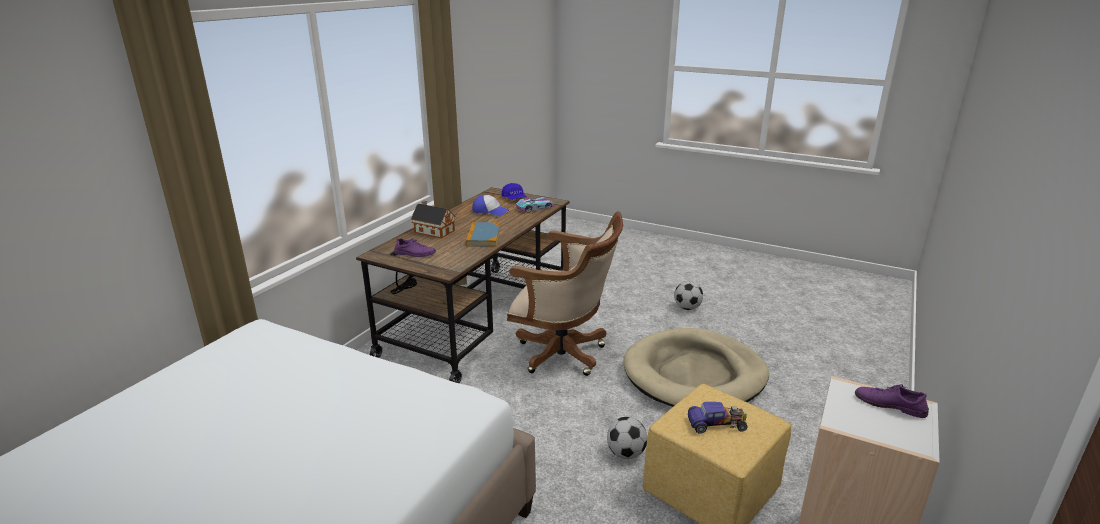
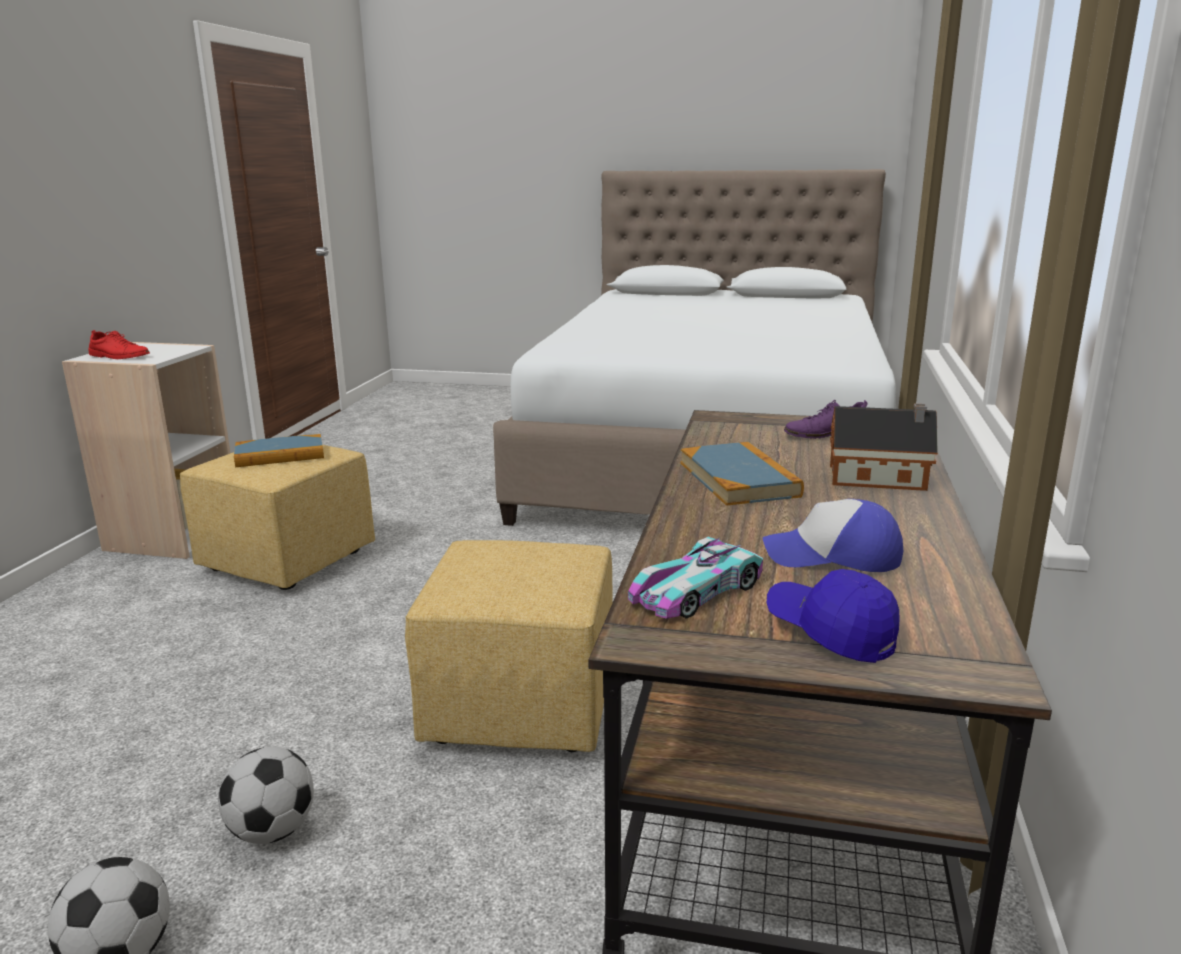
camera: 165 degrees right, 5 degrees down
office chair [507,211,623,376] -> yellow ottoman [405,540,613,752]
football [607,417,647,459] -> football moved to [218,747,314,844]
beige dog bed [624,328,769,407] -> none
toy car [688,402,747,434] -> book [234,434,324,467]
purple shoe [855,384,929,418] -> red shoe [89,330,150,359]

